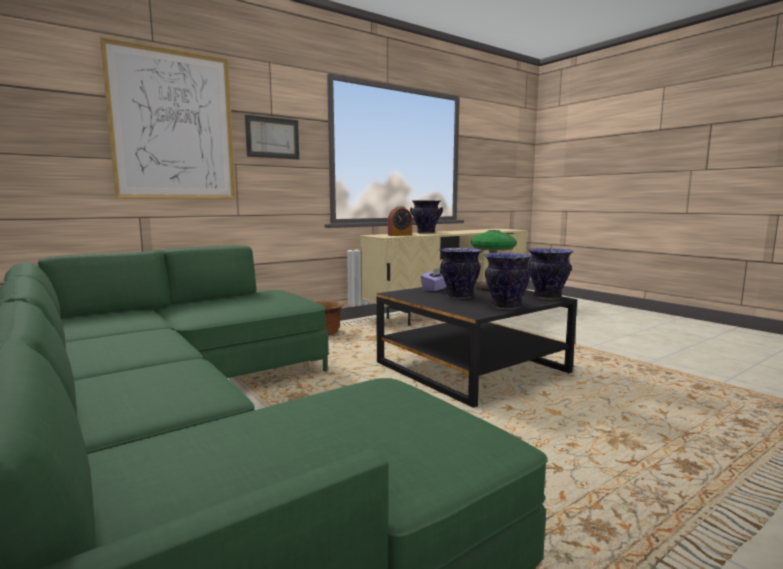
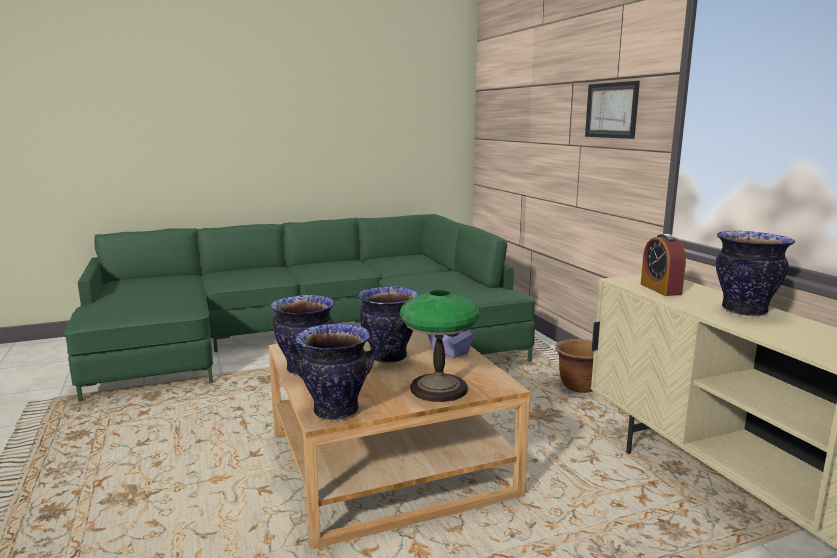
camera: 105 degrees right, 5 degrees up
picture [100,37,236,199] -> none
black coffee table [376,281,577,408] -> beige coffee table [269,331,530,550]

